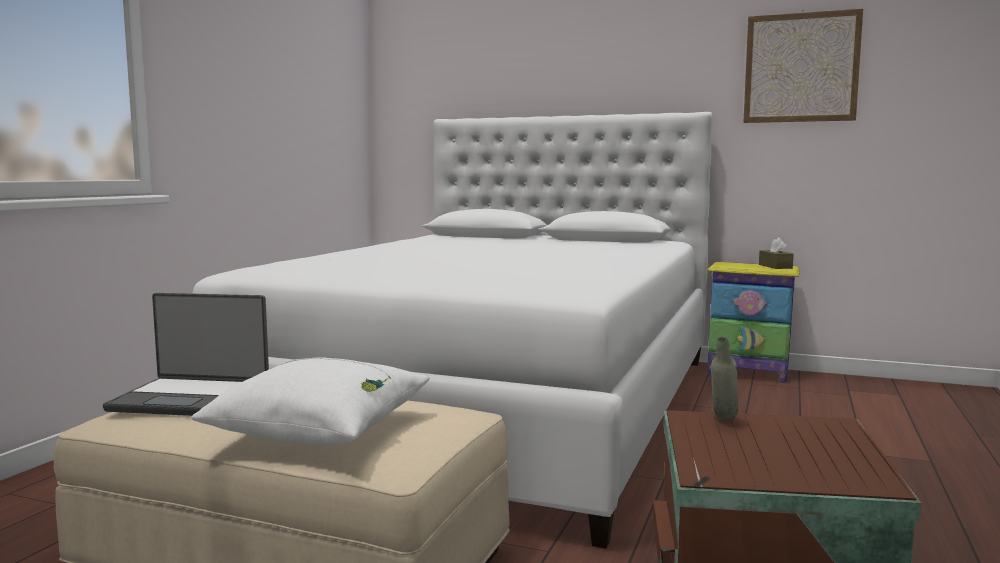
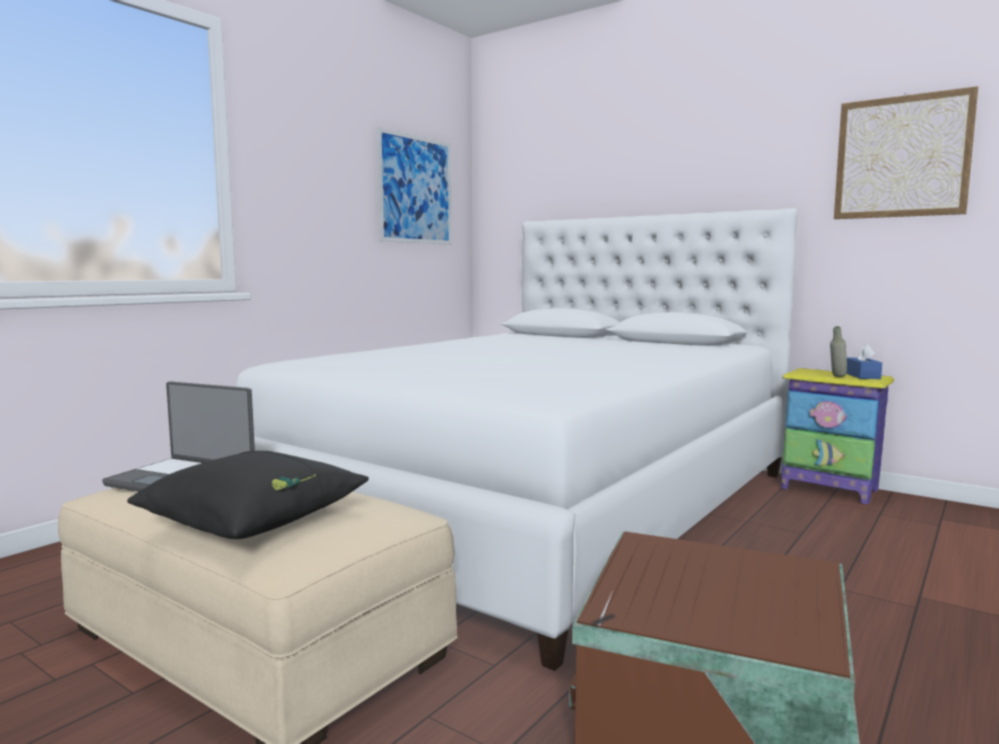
camera: 15 degrees right, 0 degrees up
white pillow [191,357,429,445] -> black pillow [127,451,369,539]
grey bottle [711,336,738,420] -> grey bottle moved to [830,326,847,377]
brown tissue box [759,237,794,269] -> blue tissue box [847,344,882,379]
none -> picture [377,127,452,245]

